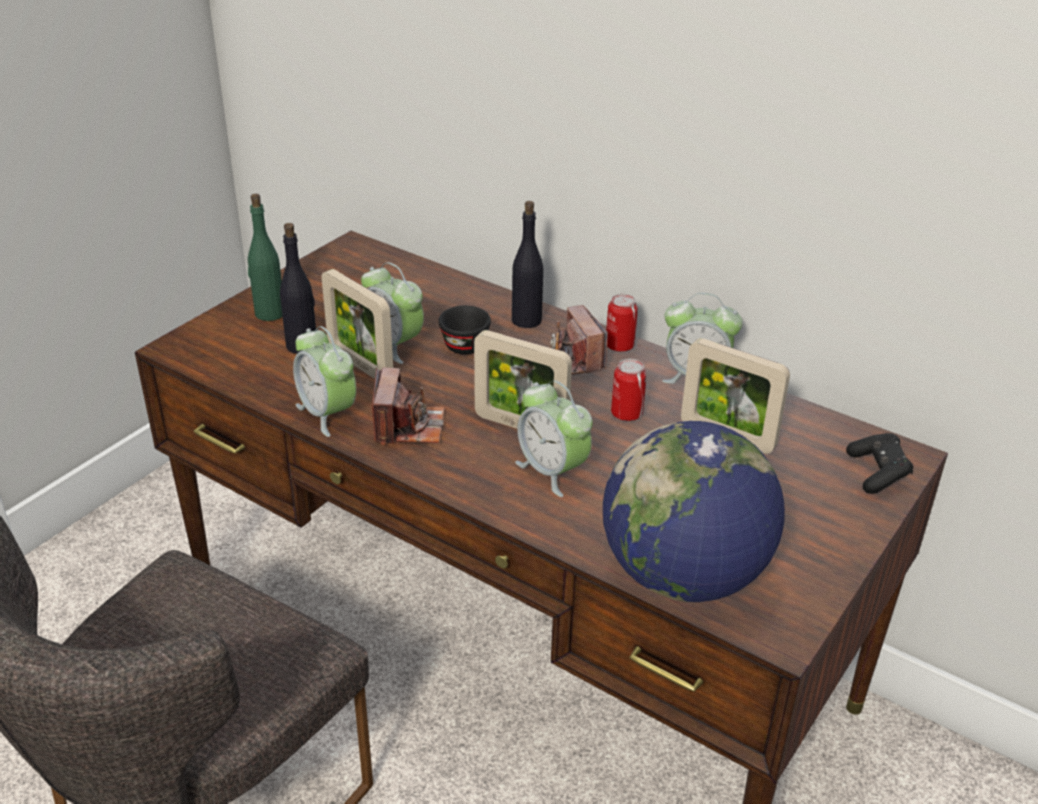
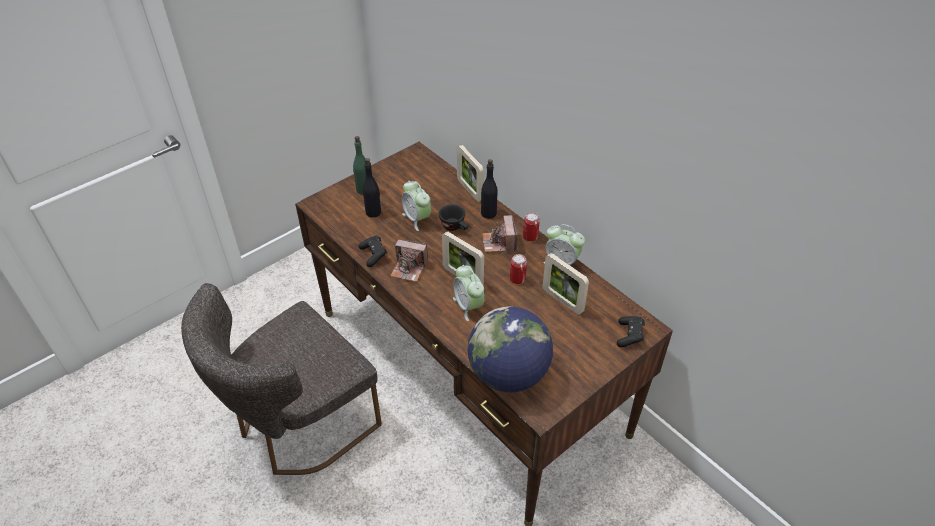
camera: 15 degrees right, 10 degrees up
alarm clock [293,326,356,437] -> black game controller [358,236,387,267]
picture frame [322,269,393,379] -> picture frame moved to [457,145,484,202]
camera [372,368,445,445] -> camera turned 90 degrees clockwise [390,239,428,282]

